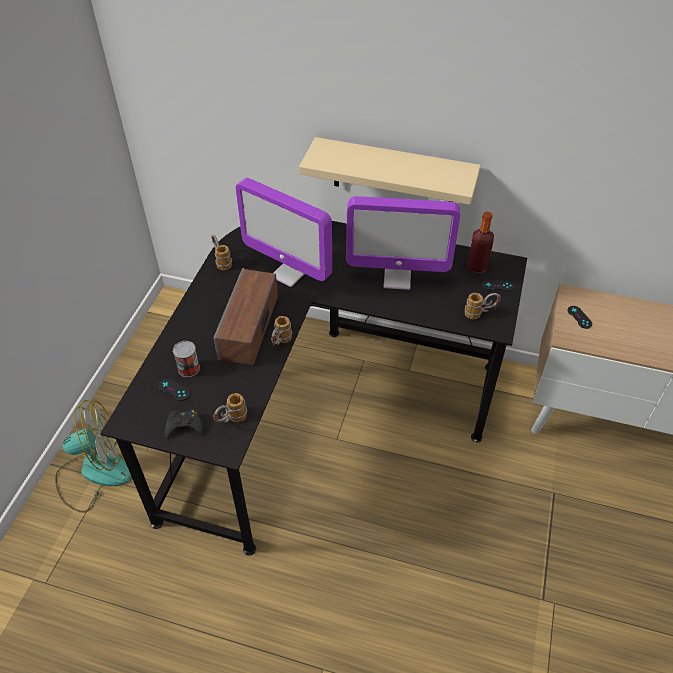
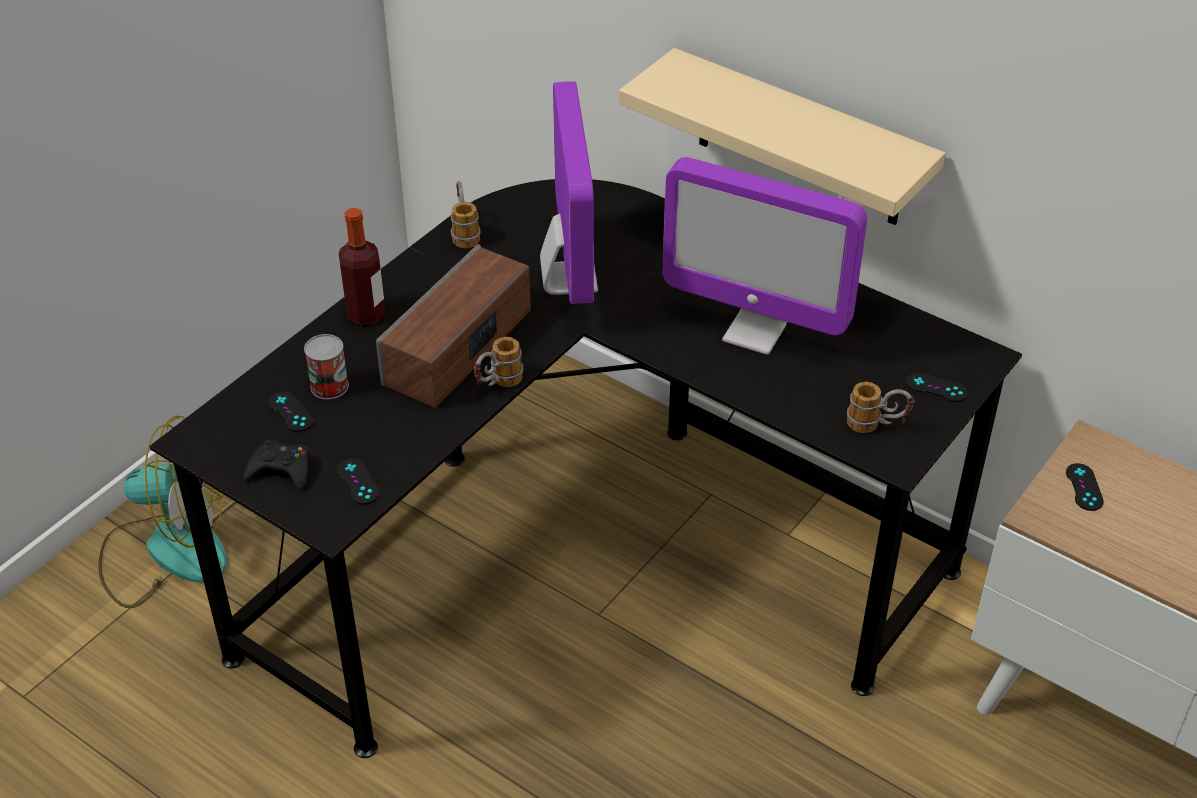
camera: 20 degrees right, 5 degrees down
mug [213,393,247,423] -> black game controller [337,458,380,505]
monitor [236,178,332,287] -> monitor turned 150 degrees counterclockwise [540,81,598,304]
bottle [467,212,494,273] -> bottle moved to [339,208,386,325]

